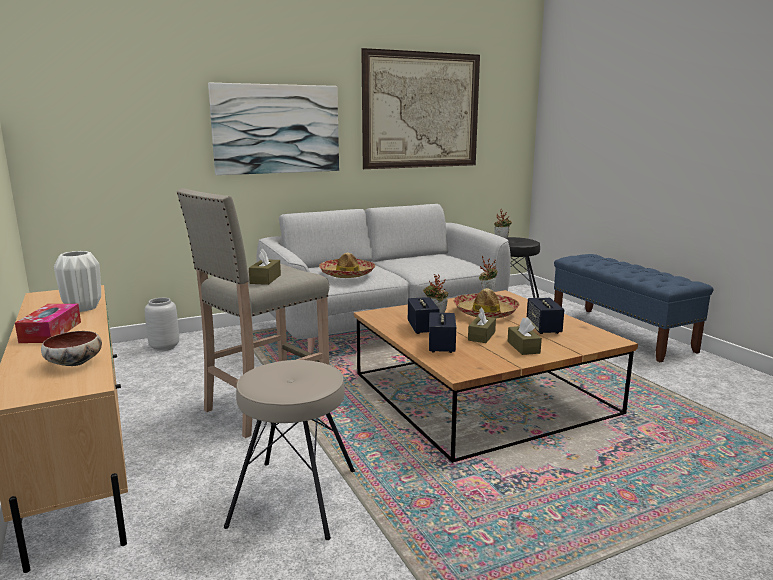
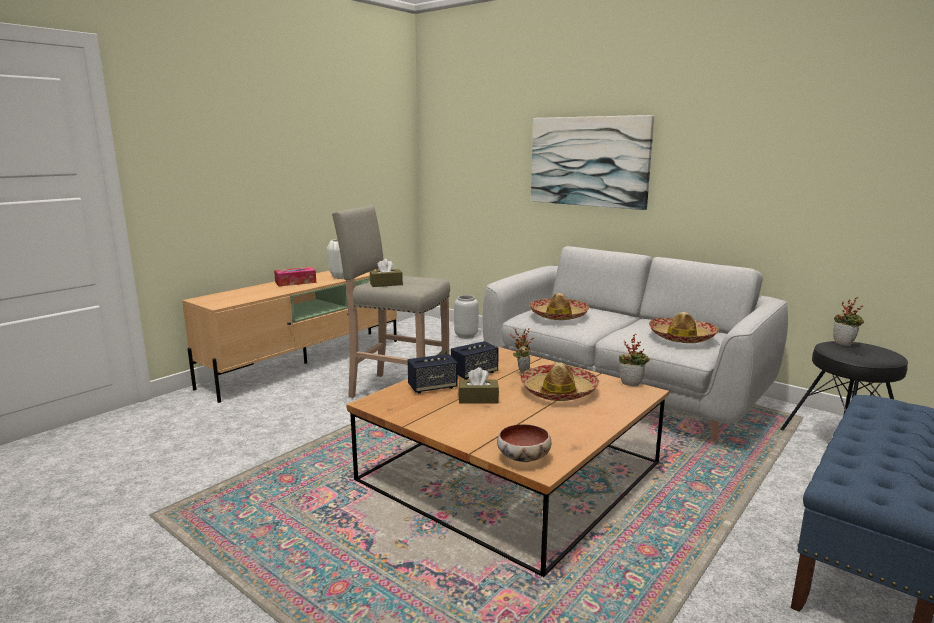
camera: 65 degrees right, 0 degrees up
bowl [41,331,102,366] -> bowl moved to [497,424,551,462]
beige stool [224,360,355,540] -> none
picture [361,48,480,169] -> none
brown tissue box [507,318,542,355] -> none
speaker [527,298,564,334] -> none
none -> hat [649,312,719,343]

